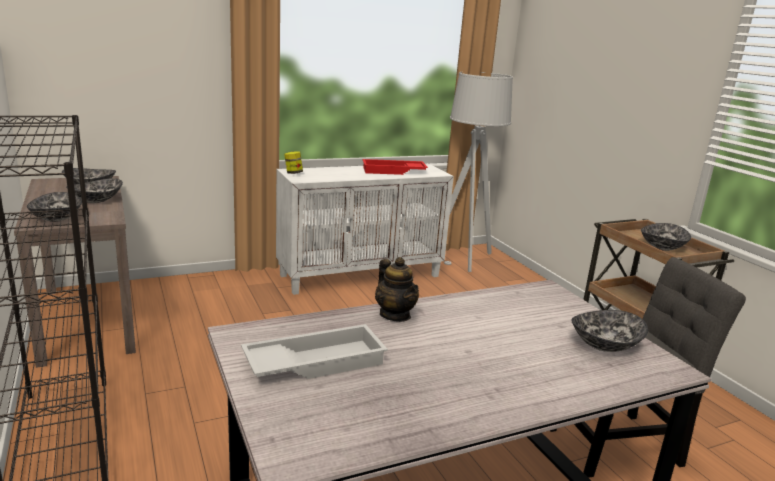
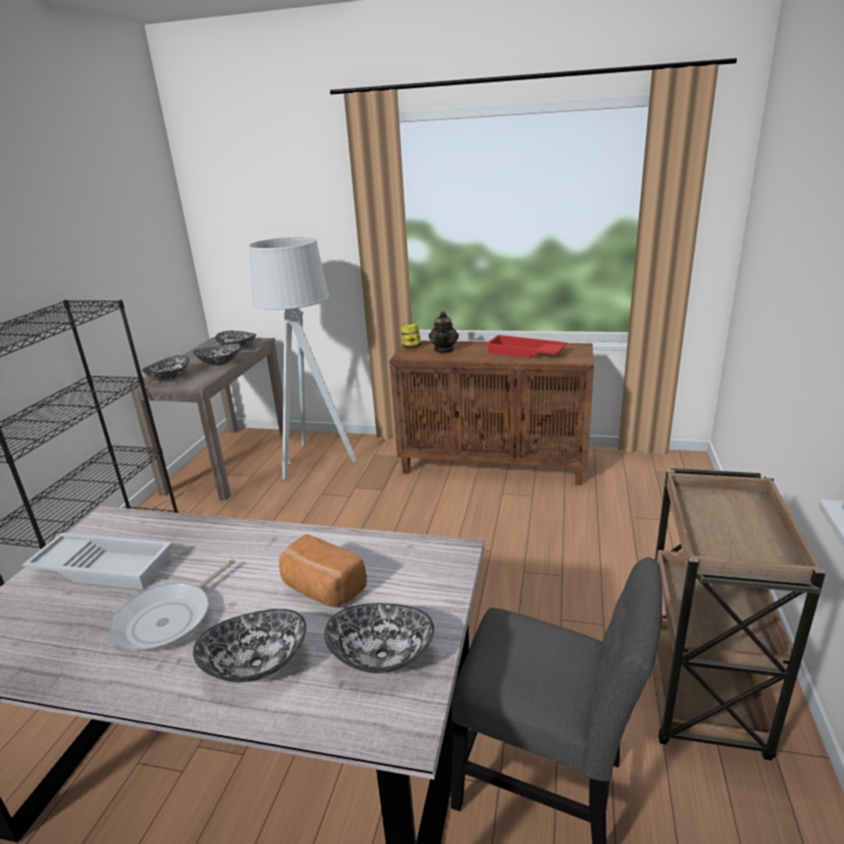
camera: 40 degrees right, 5 degrees up
white cabinet [276,163,454,295] -> brown cabinet [389,341,594,485]
teapot [375,257,419,322] -> teapot moved to [429,311,459,353]
grey floor lamp [444,72,513,272] -> grey floor lamp moved to [248,237,357,480]
bowl [641,223,691,251] -> bowl moved to [193,609,306,682]
none -> frying pan [109,559,235,651]
none -> bread [279,534,367,608]

